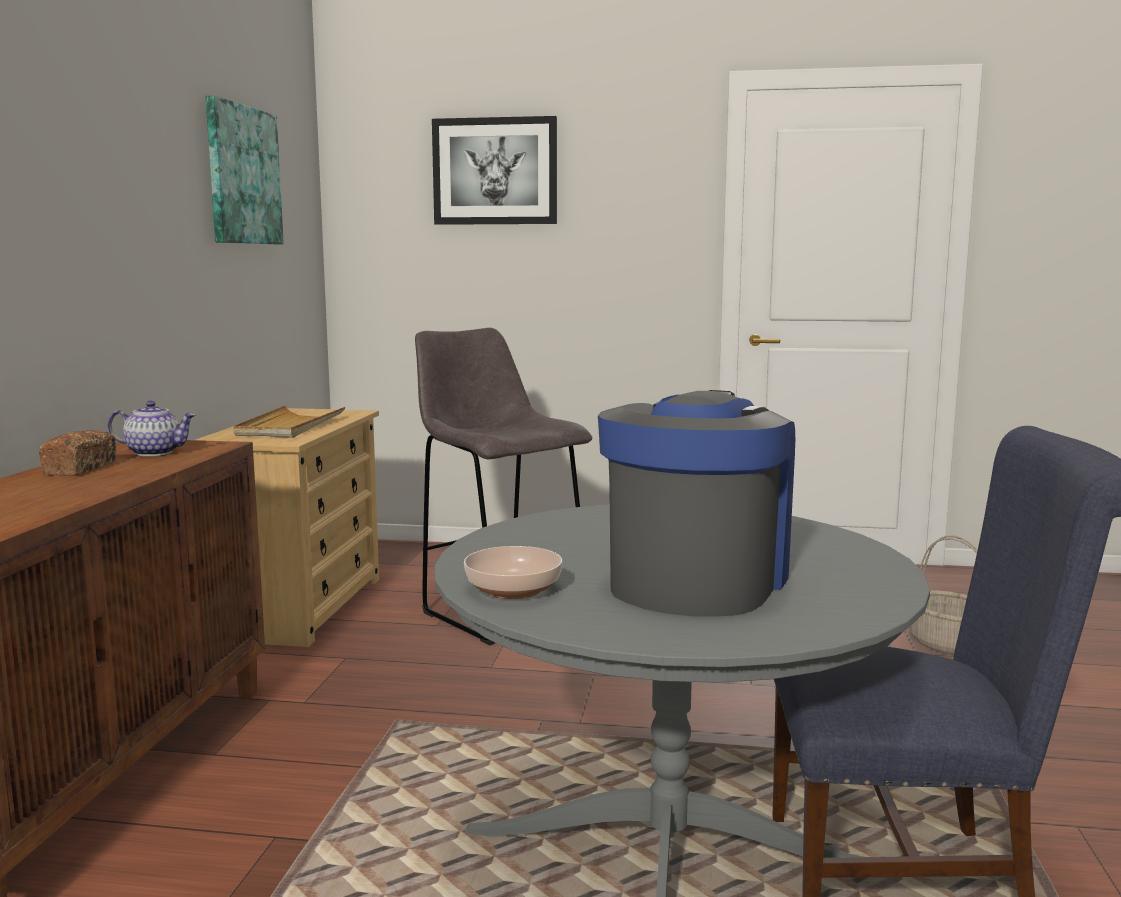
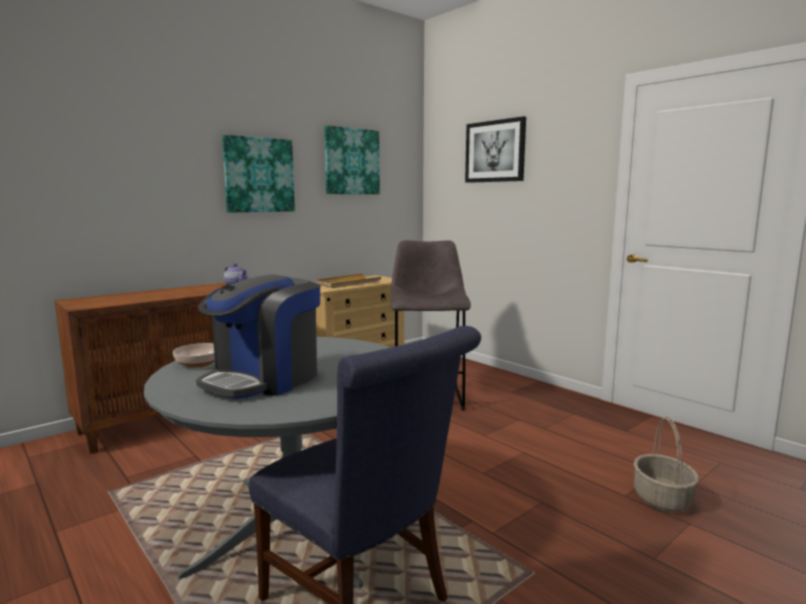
camera: 40 degrees right, 0 degrees up
bread [39,430,117,476] -> none
coffee machine [598,390,795,617] -> coffee machine turned 150 degrees clockwise [196,274,320,399]
none -> picture [222,135,295,212]

